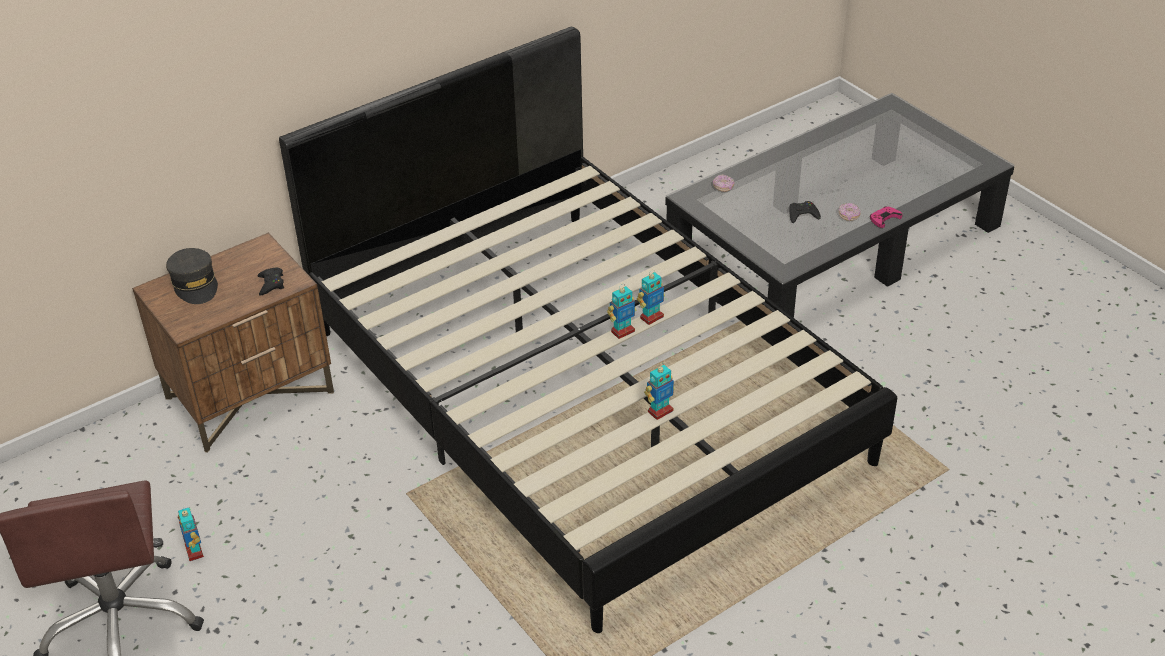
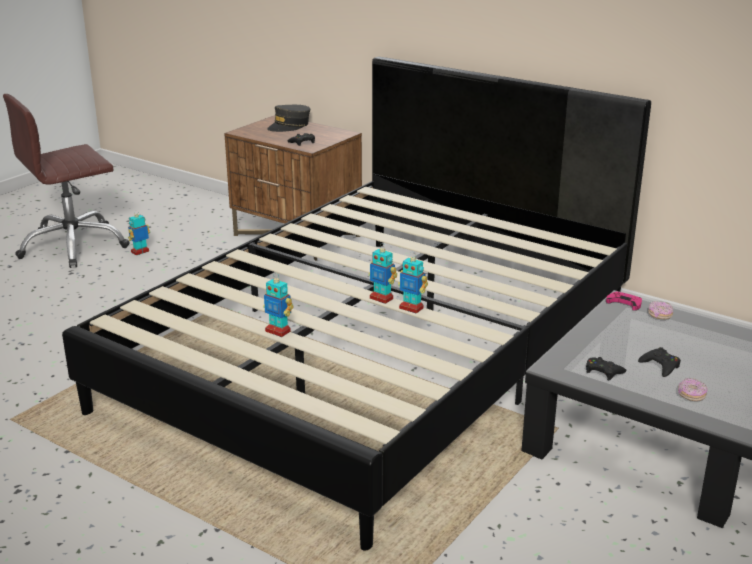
camera: 70 degrees right, 15 degrees down
pink game controller [870,206,902,228] -> pink game controller moved to [606,292,642,310]
none -> black game controller [586,357,627,380]

